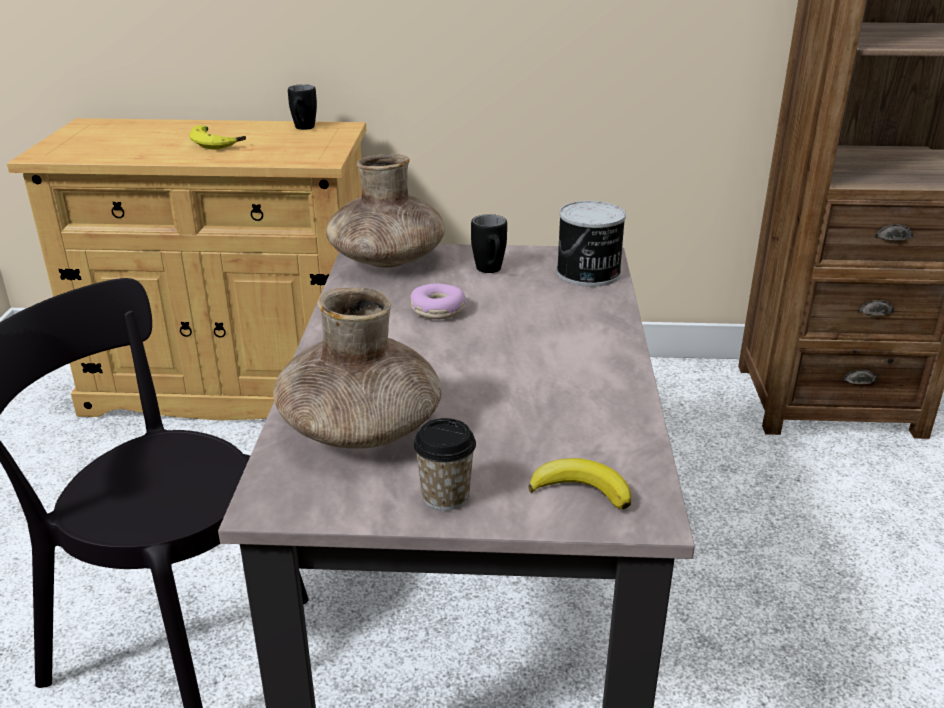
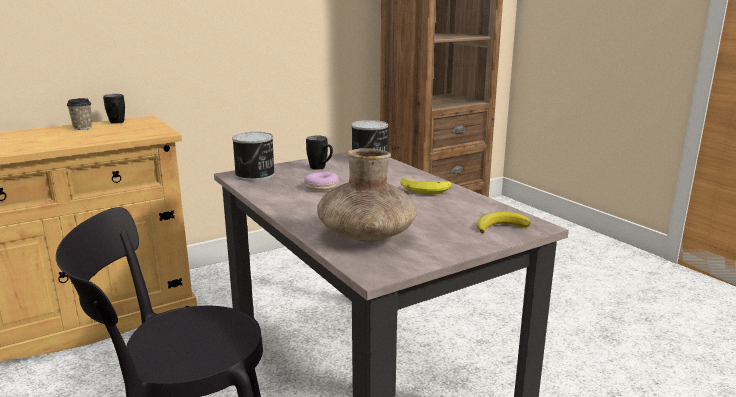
camera: 35 degrees left, 10 degrees down
banana [189,125,246,150] -> banana moved to [400,178,452,194]
brown vase [326,154,445,268] -> can [232,132,275,181]
cup [413,418,476,511] -> cup moved to [67,98,92,130]

